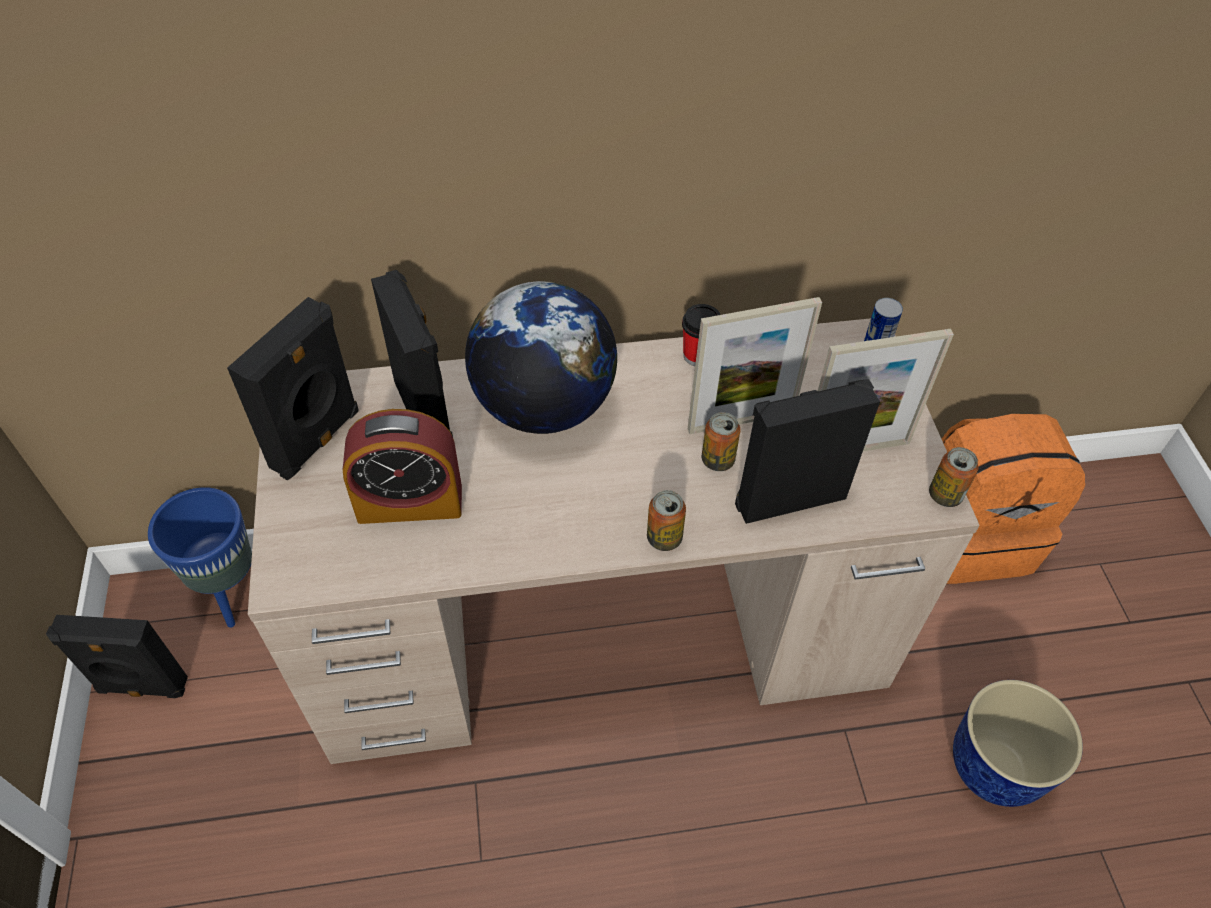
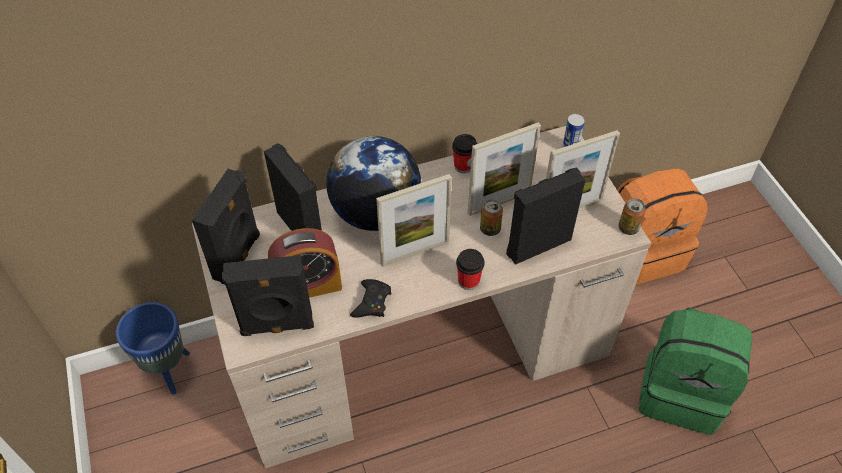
camera: 10 degrees left, 0 degrees up
black speaker [46,615,188,698] -> black speaker moved to [222,255,314,336]
can [647,490,686,551] -> cup [456,249,485,290]
planter [953,680,1083,807] -> green backpack [638,308,752,435]
none -> black game controller [350,279,391,318]
none -> picture frame [376,174,452,267]

